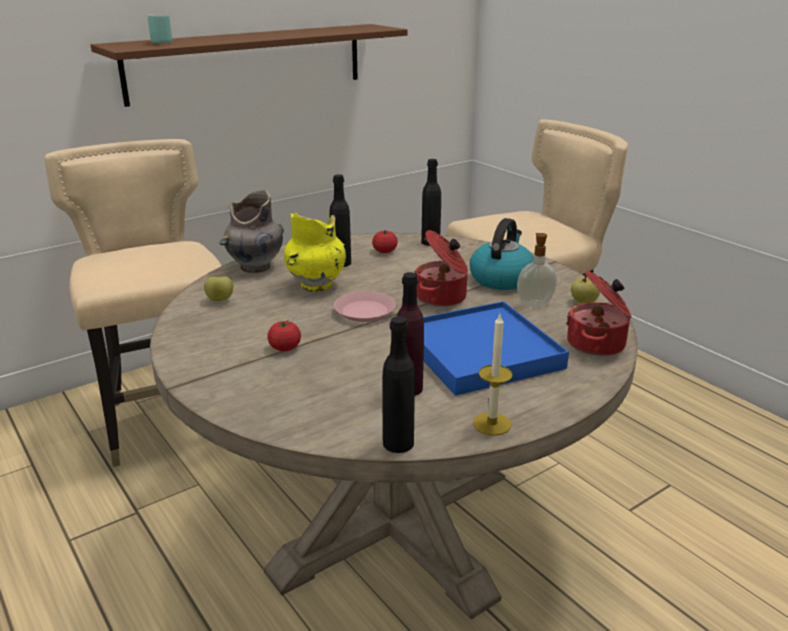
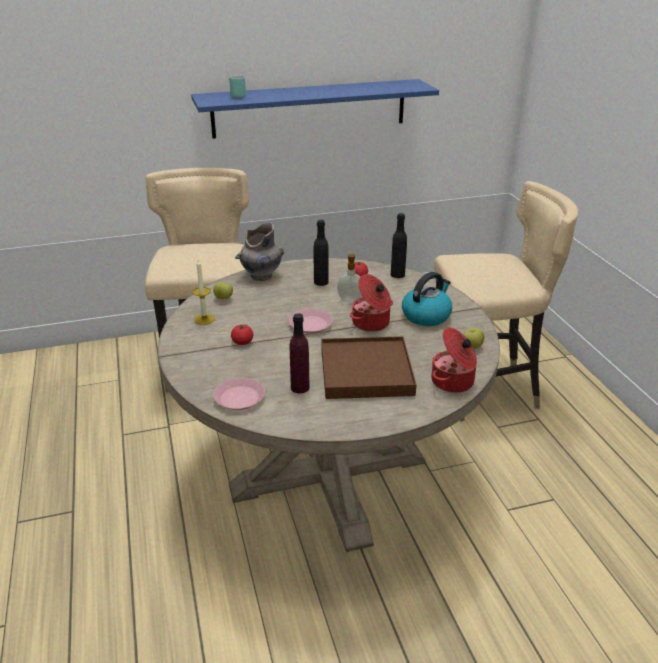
camera: 20 degrees right, 5 degrees up
brown shelf [91,24,408,107] -> blue shelf [191,79,439,139]
yellow vase [284,212,346,292] -> none
black bottle [382,316,415,453] -> none
blue tray [423,301,569,396] -> brown tray [321,336,417,399]
candle [473,314,513,435] -> candle moved to [193,260,215,325]
soap dispenser [517,233,557,306] -> soap dispenser moved to [337,253,363,303]
none -> pink plate [213,378,265,410]

